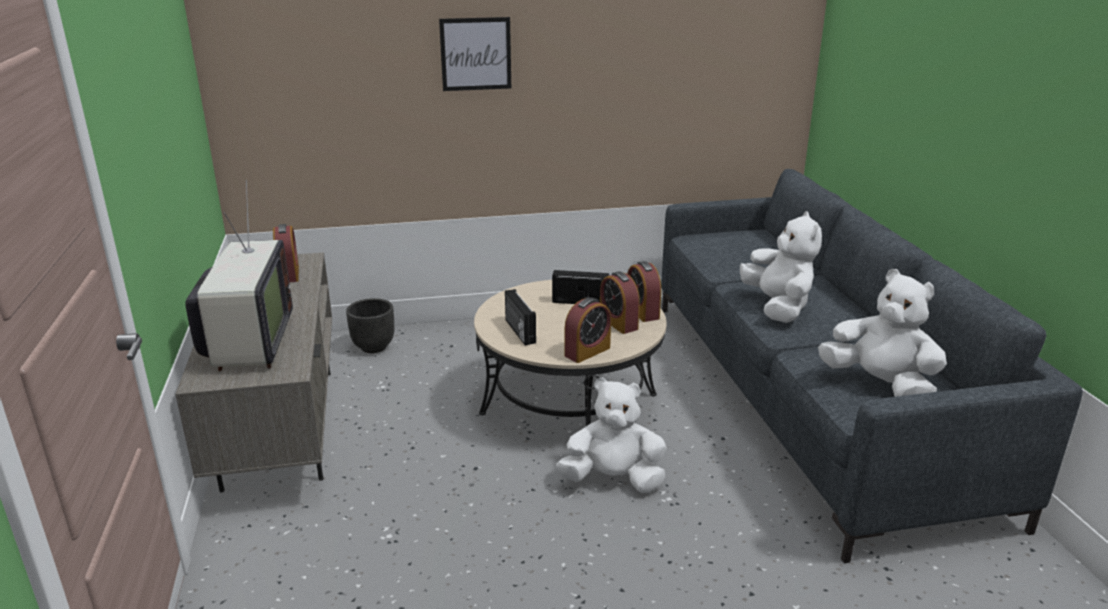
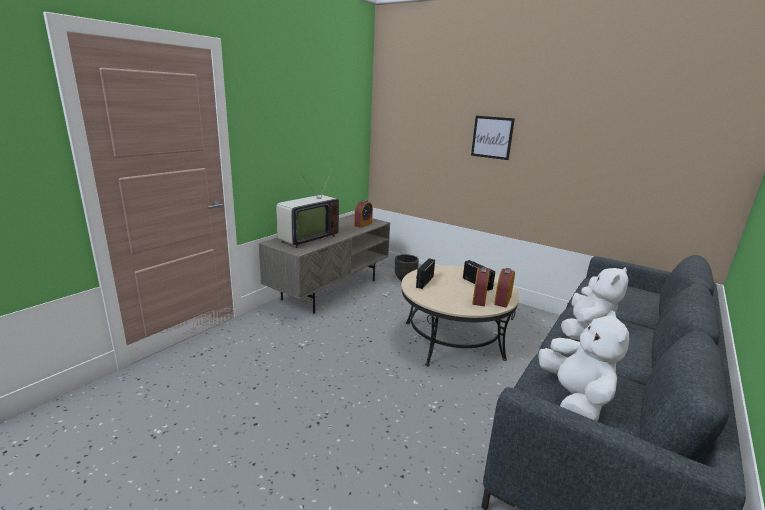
camera: 45 degrees right, 5 degrees down
white plush toy [556,377,667,493] -> none
alarm clock [564,298,611,363] -> none

